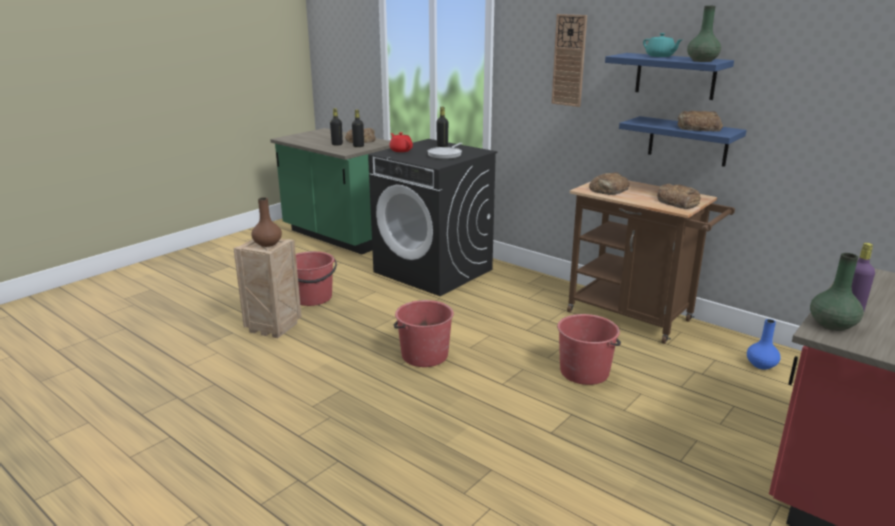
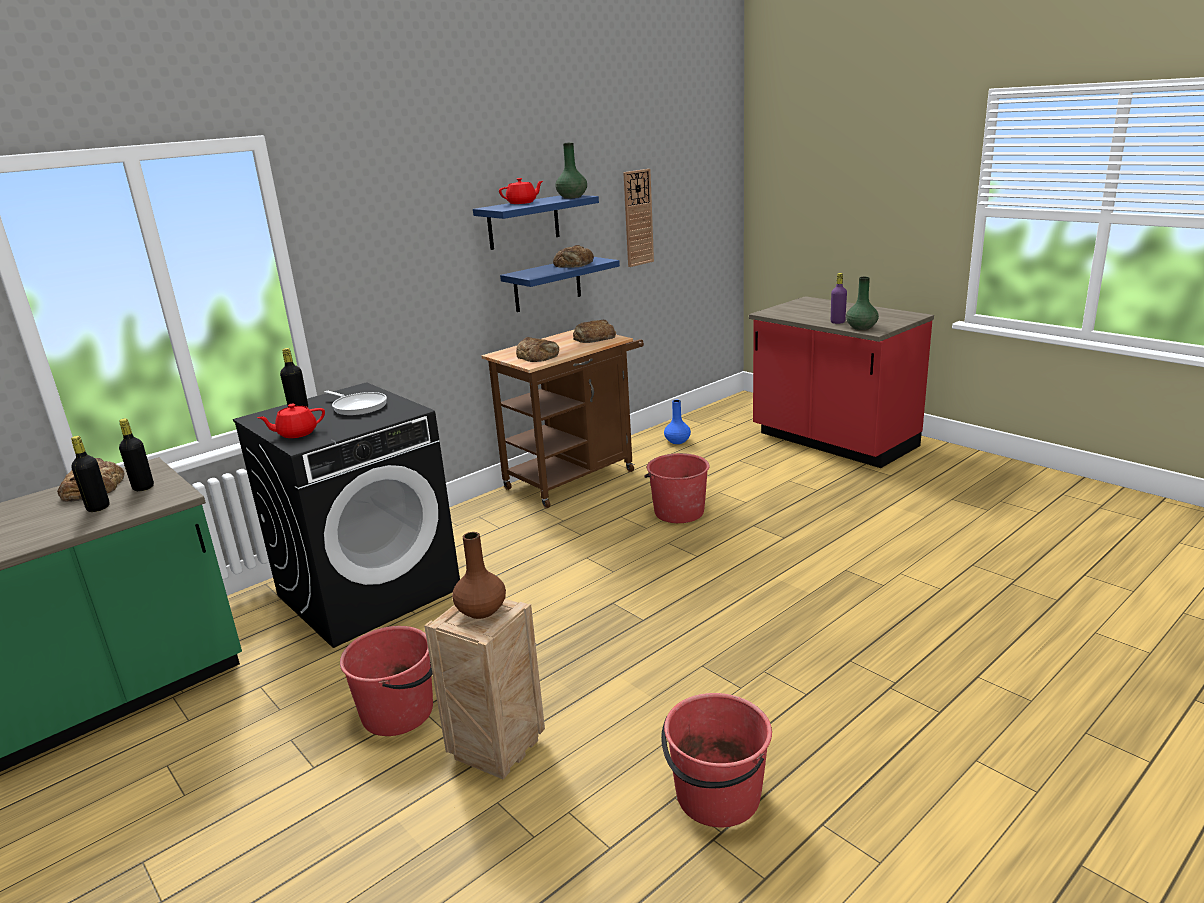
camera: 80 degrees left, 0 degrees up
red bucket [394,300,454,367] -> red bucket moved to [661,693,772,827]
wall clock [552,14,587,107] -> wall clock moved to [623,169,654,267]
turquoise teapot [643,33,683,57] -> red teapot [499,178,543,204]

